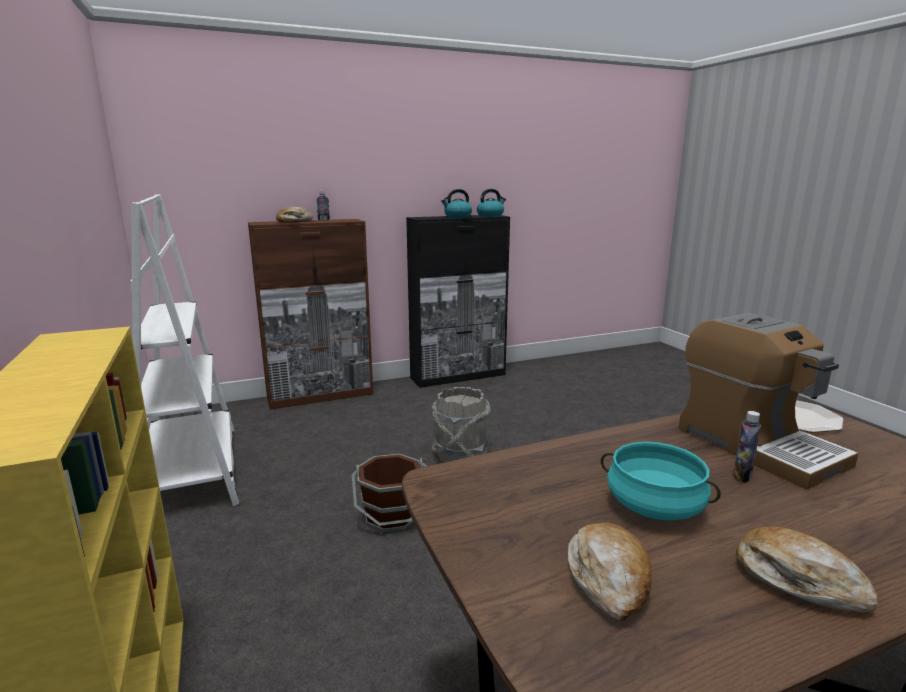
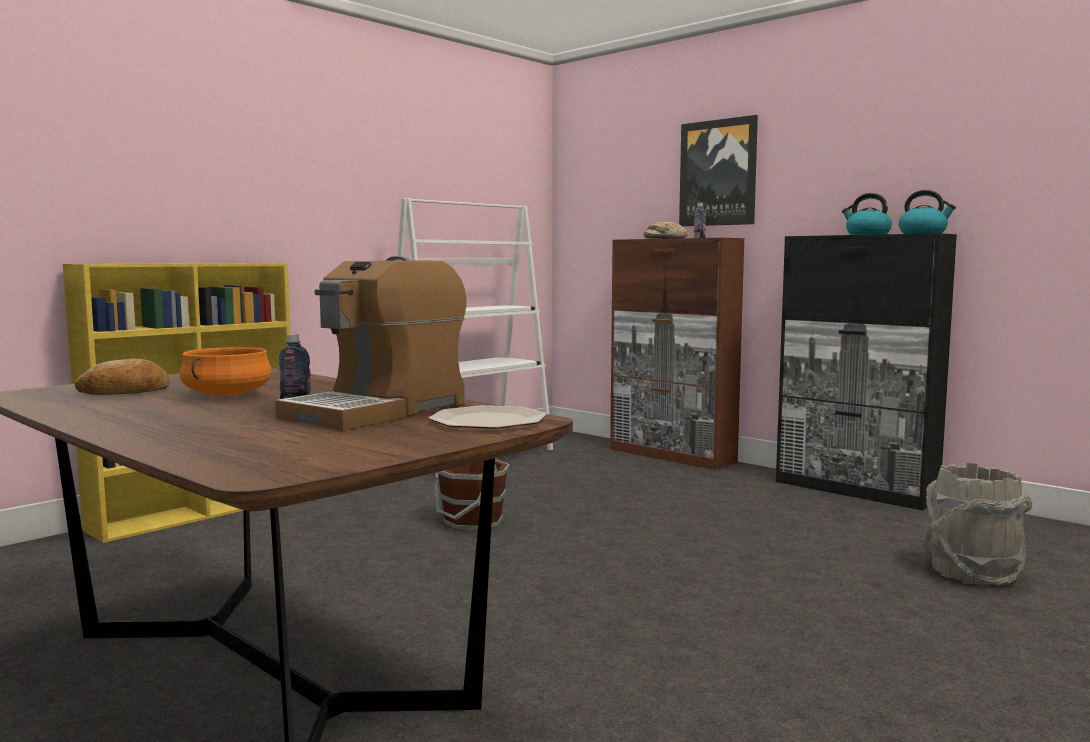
camera: 65 degrees right, 10 degrees down
grey bucket [431,387,490,462] -> grey bucket moved to [922,463,1032,586]
turquoise cooking pot [601,442,721,521] -> orange cooking pot [179,347,271,396]
bread [736,526,878,613] -> none
none -> picture [679,115,758,226]

